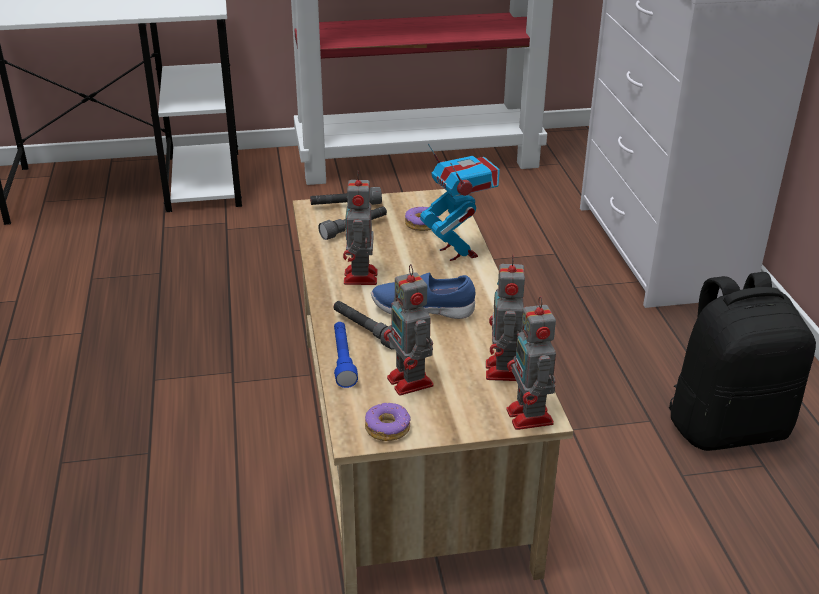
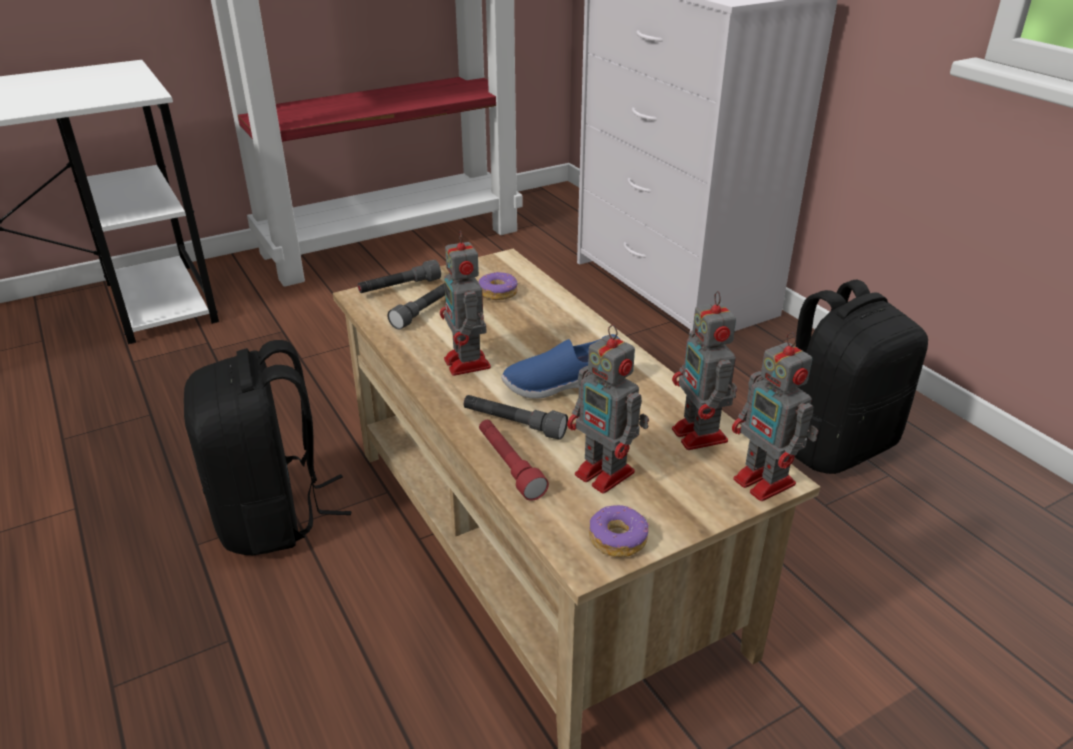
camera: 20 degrees left, 0 degrees up
blue flashlight [334,322,358,388] -> red flashlight [479,420,549,501]
toy robot [420,143,500,261] -> none
none -> black backpack [184,340,351,555]

